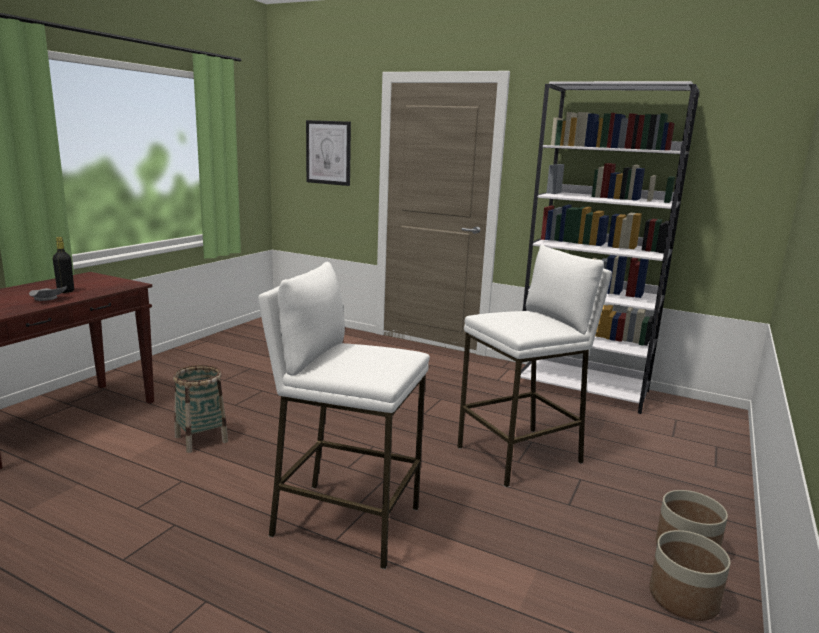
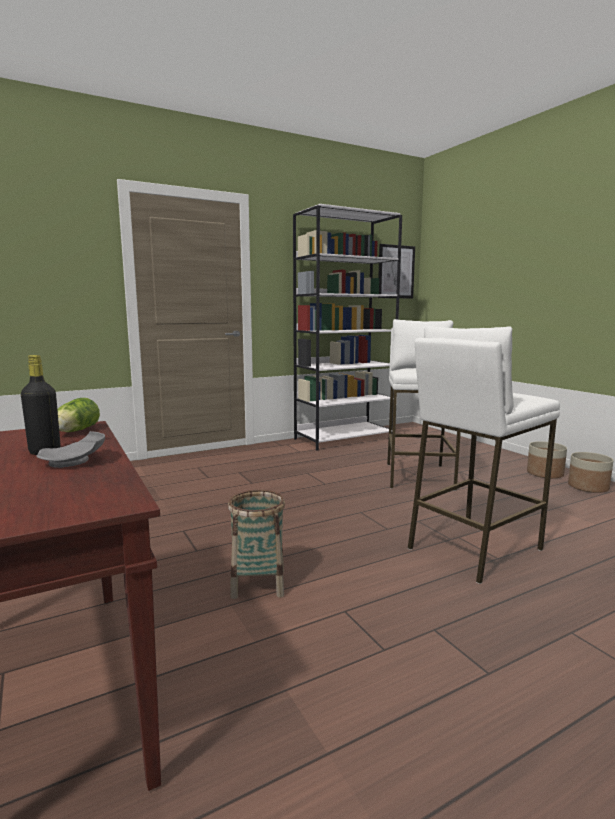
camera: 55 degrees left, 5 degrees down
picture [306,120,351,186] -> picture moved to [378,244,415,299]
none -> lettuce [57,398,100,432]

